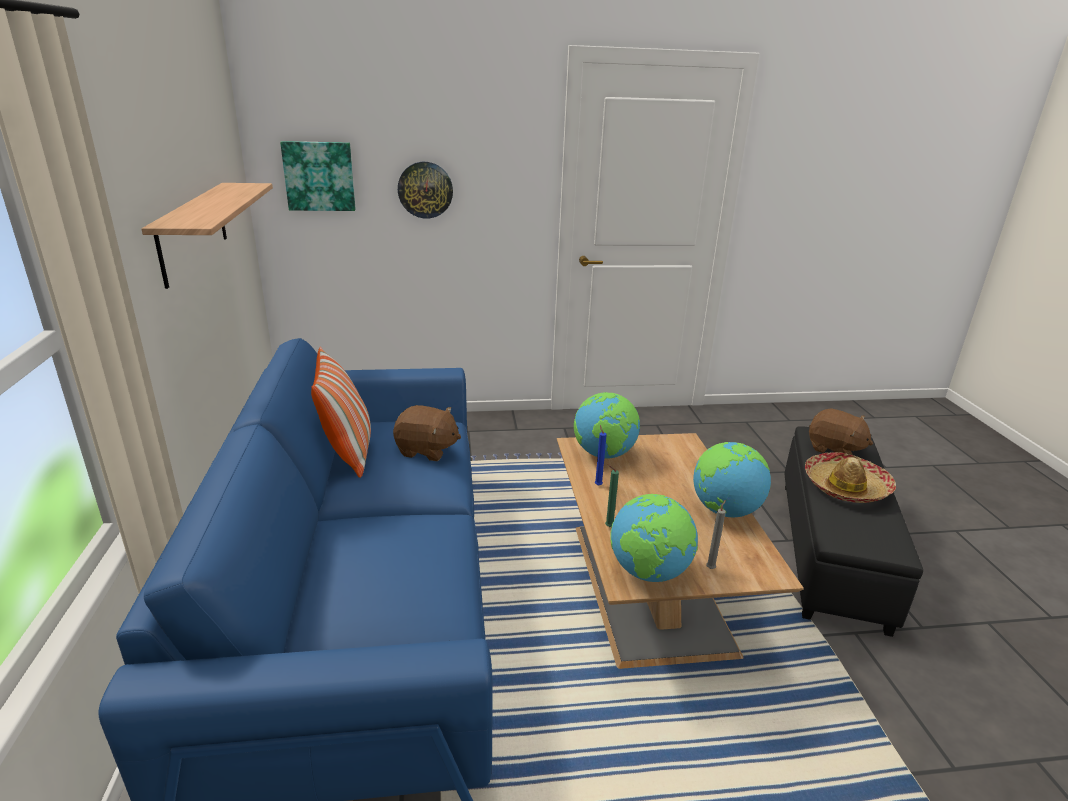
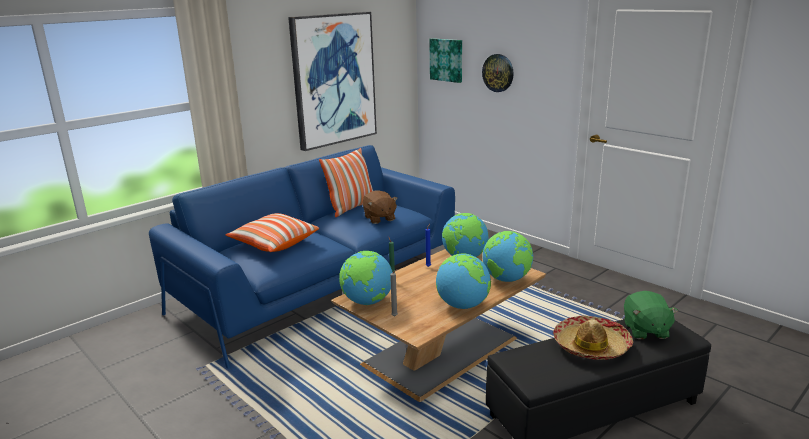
camera: 55 degrees right, 5 degrees down
shelf [141,183,273,289] -> picture [288,12,377,151]
brown plush toy [809,409,873,455] -> green plush toy [624,291,678,339]
none -> pillow [226,213,319,252]
none -> globe [482,231,533,282]

